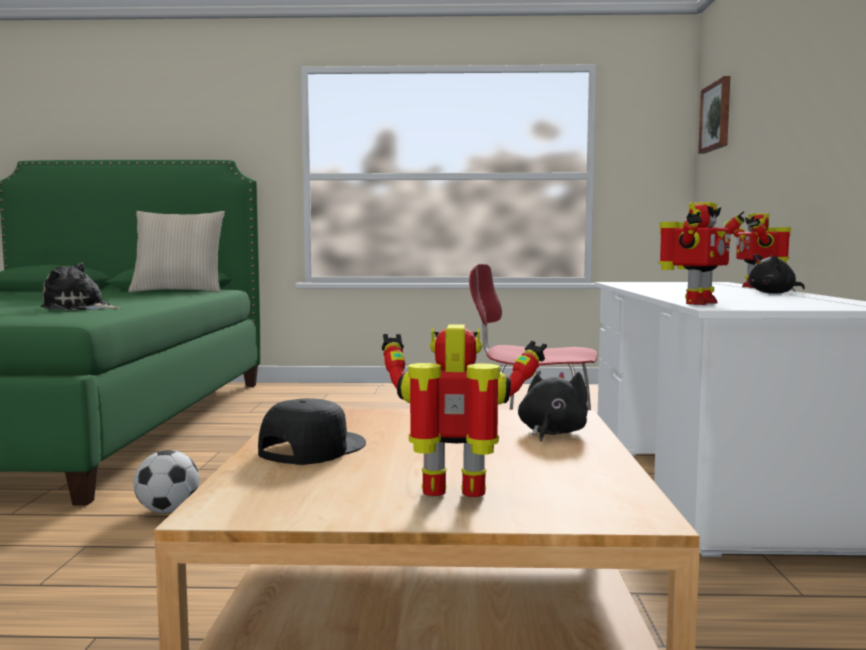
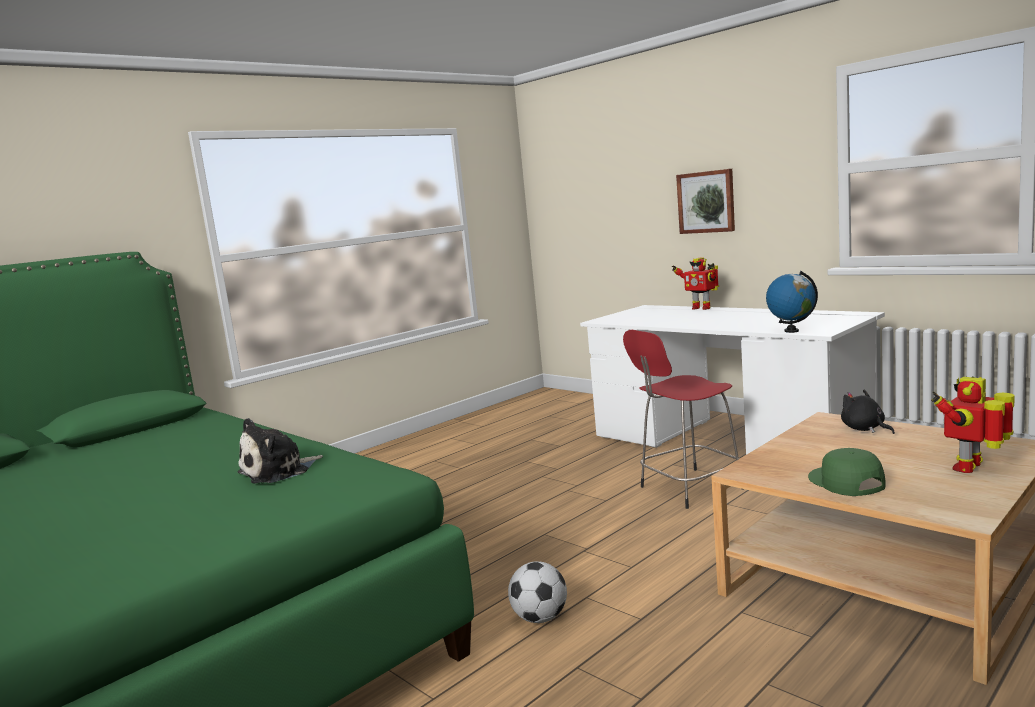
camera: 45 degrees left, 5 degrees up
beige pillow [129,211,225,293] -> none
black cap [258,398,366,465] -> green cap [808,448,885,496]
toy robot [658,202,745,305] -> globe [766,271,818,333]
picture [698,76,730,154] -> picture moved to [676,169,735,234]
black plush toy [748,254,805,294] -> none

